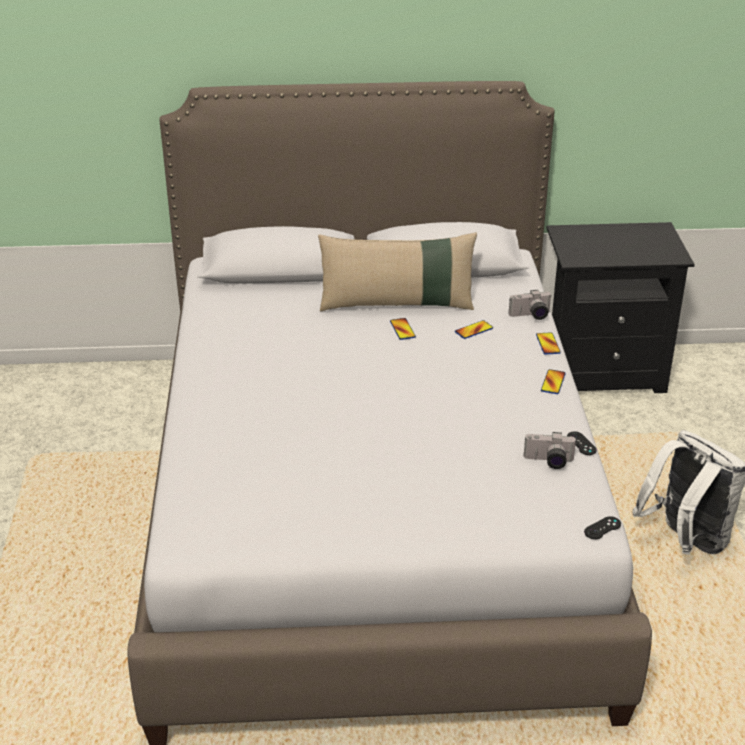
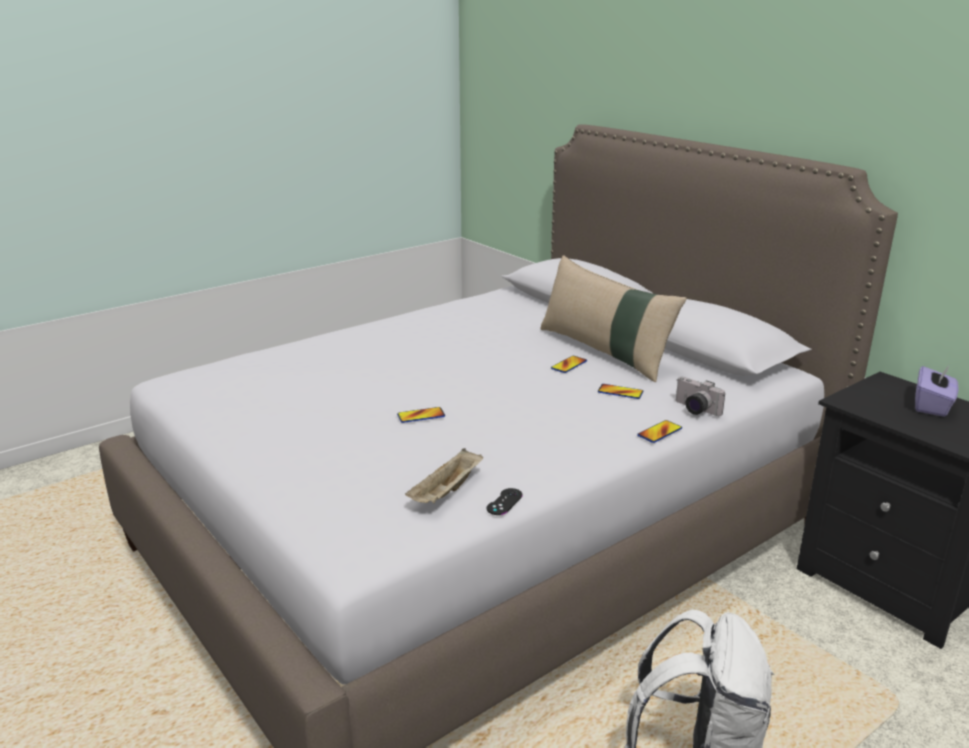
camera: 55 degrees right, 10 degrees down
camera [524,432,576,469] -> beige tray [405,448,483,503]
phone [541,369,566,394] -> phone moved to [397,407,445,423]
black game controller [584,516,621,539] -> none
none -> purple tissue box [915,365,959,417]

